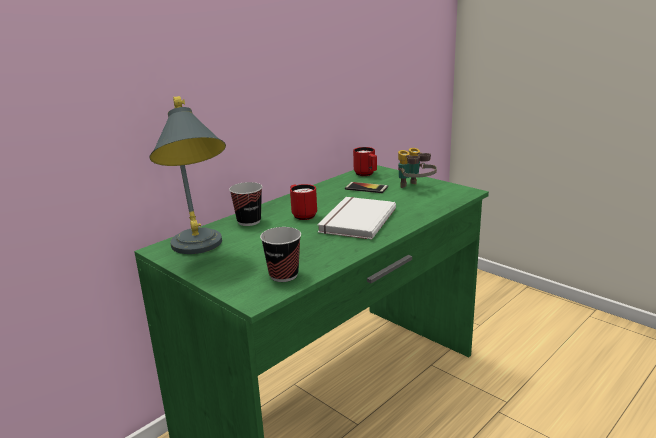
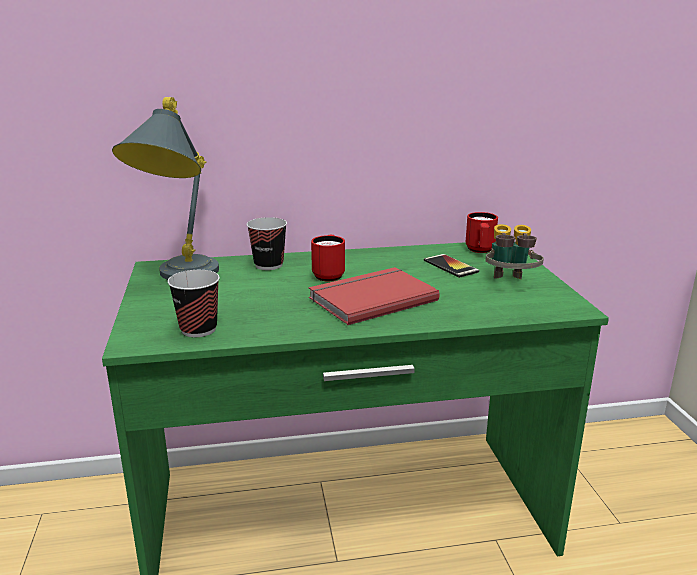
camera: 35 degrees right, 0 degrees up
white book [317,197,396,240] -> red book [309,267,440,325]

